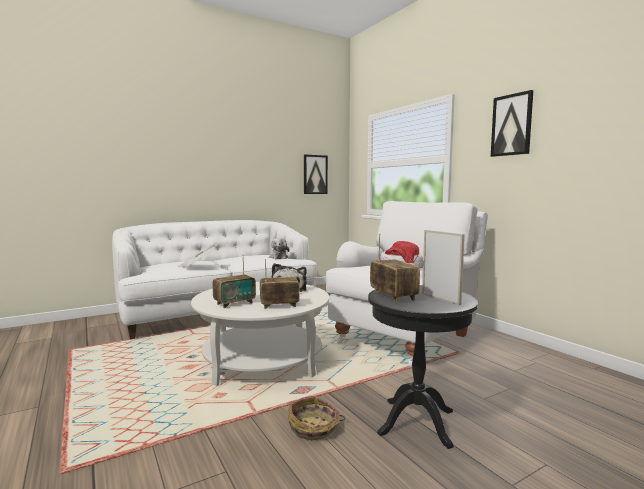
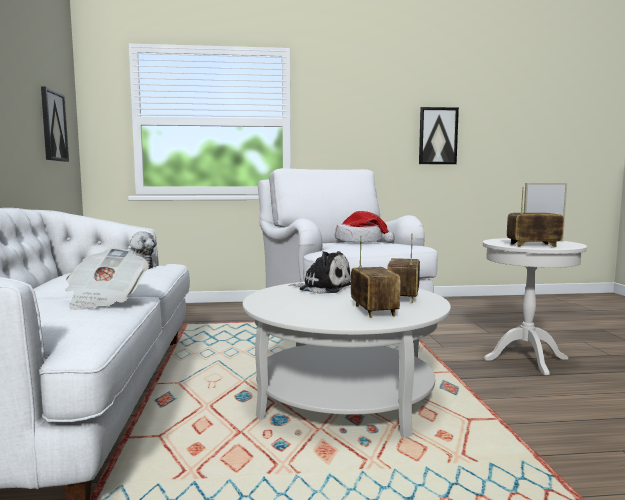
camera: 65 degrees left, 0 degrees up
basket [288,396,345,441] -> none
black side table [368,285,478,449] -> white side table [483,238,587,375]
picture [491,90,533,157] -> picture moved to [419,107,459,164]

